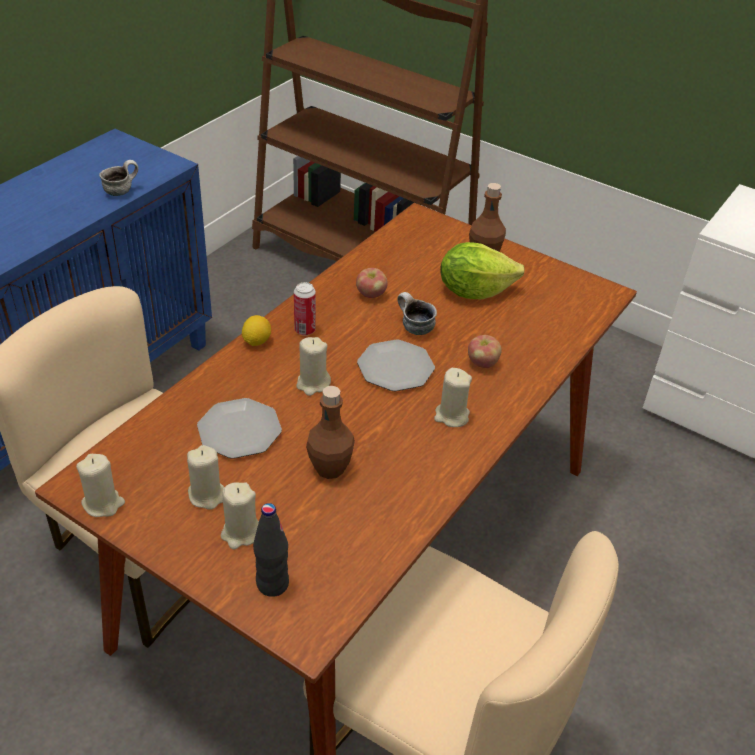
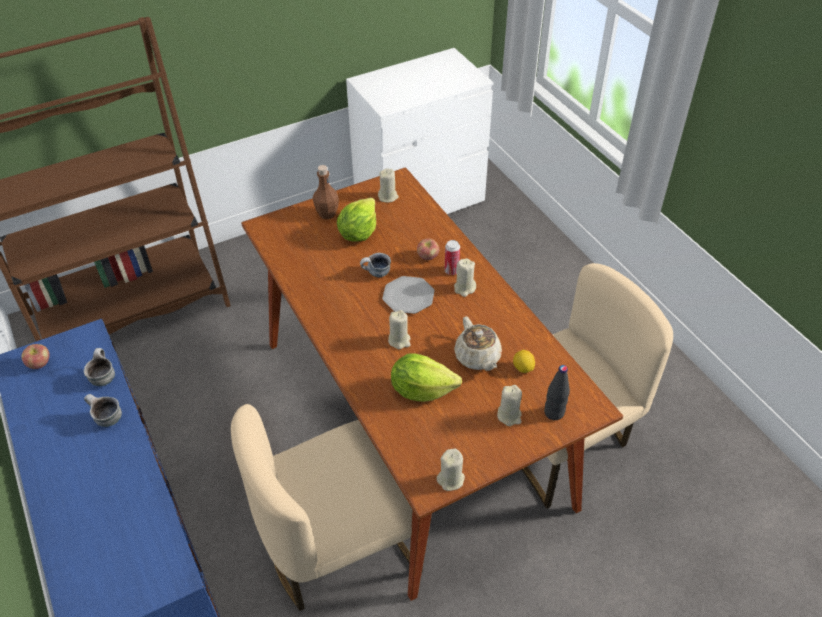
camera: 60 degrees left, 5 degrees up
beige candle [187,445,224,510] -> beige candle moved to [378,168,398,203]
plate [197,398,282,459] -> lettuce [391,353,462,402]
lemon [242,315,271,346] -> lemon moved to [513,350,535,373]
can [294,282,316,336] -> can moved to [445,240,460,275]
brown bottle [306,386,355,479] -> beige teapot [454,317,502,371]
apple [356,268,388,298] -> apple moved to [22,344,50,369]
none -> mug [84,394,122,427]

